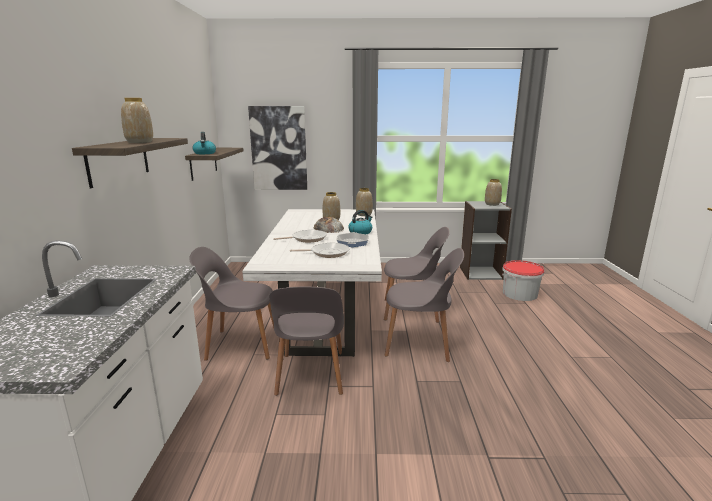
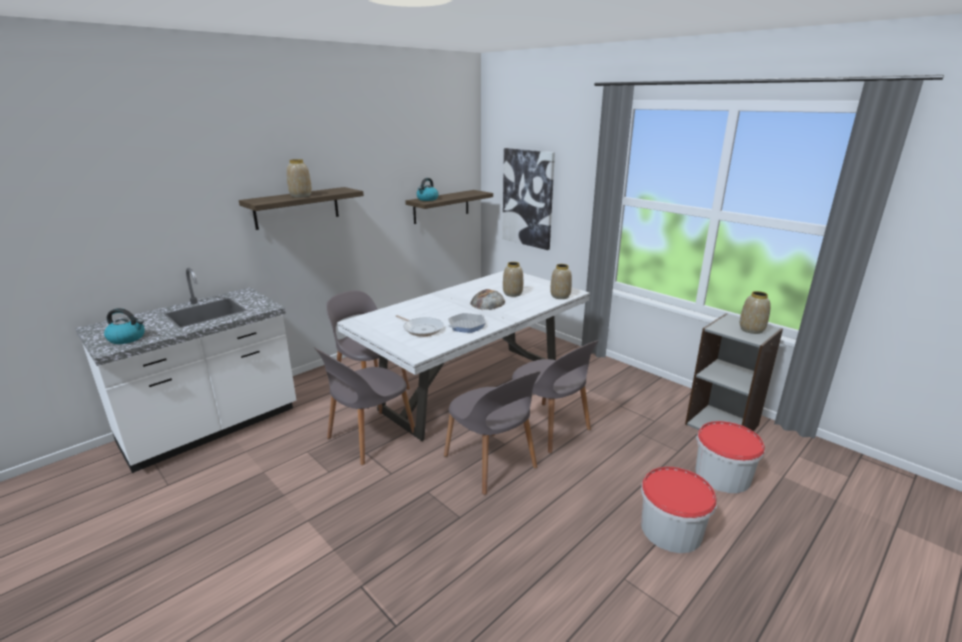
camera: 45 degrees right, 5 degrees up
frying pan [273,230,327,242] -> none
kettle [348,210,372,234] -> kettle moved to [104,308,145,344]
none -> bucket [641,467,717,553]

